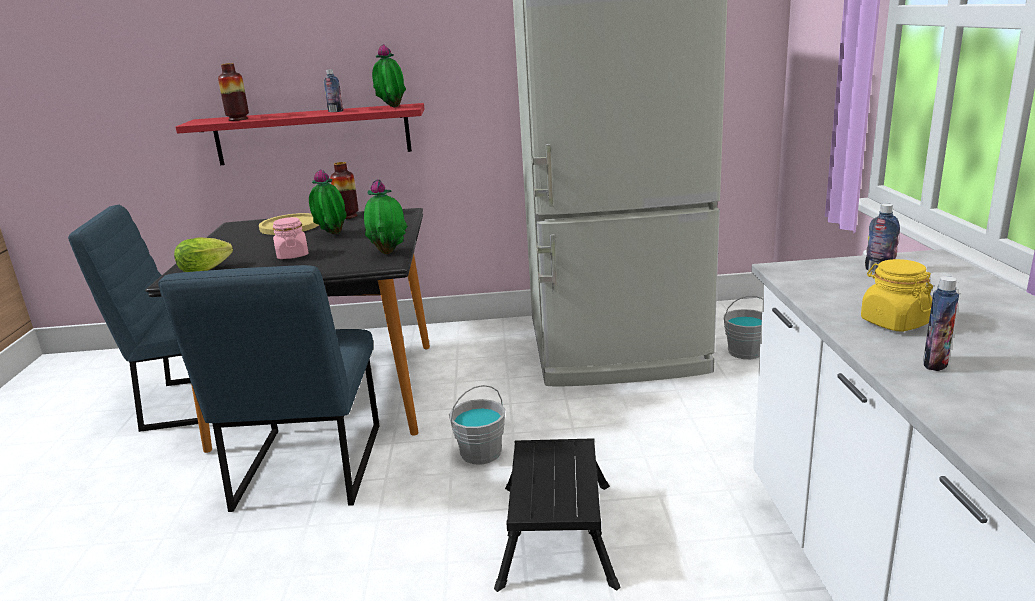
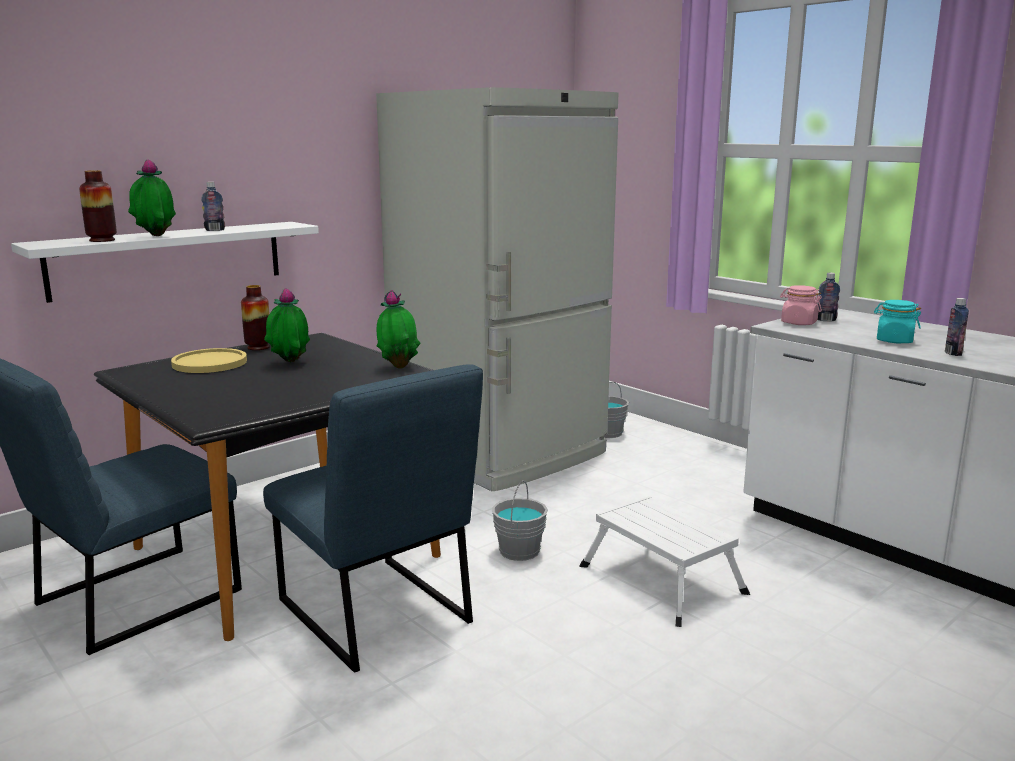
camera: 40 degrees left, 5 degrees down
lettuce [174,237,233,272] -> none
red shelf [176,103,424,165] -> white shelf [11,222,319,303]
pink jar [273,217,309,259] -> pink jar moved to [780,285,822,325]
potted plant [372,44,406,107] -> potted plant moved to [128,160,176,236]
black step ladder [494,438,620,592] -> white step ladder [580,496,750,627]
yellow jar [861,259,933,332] -> turquoise jar [874,300,921,343]

